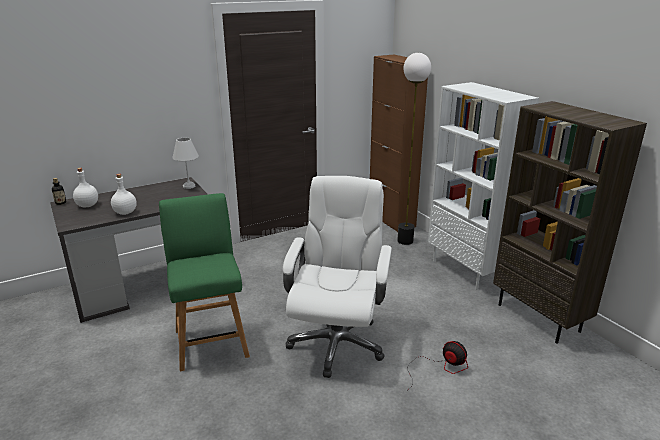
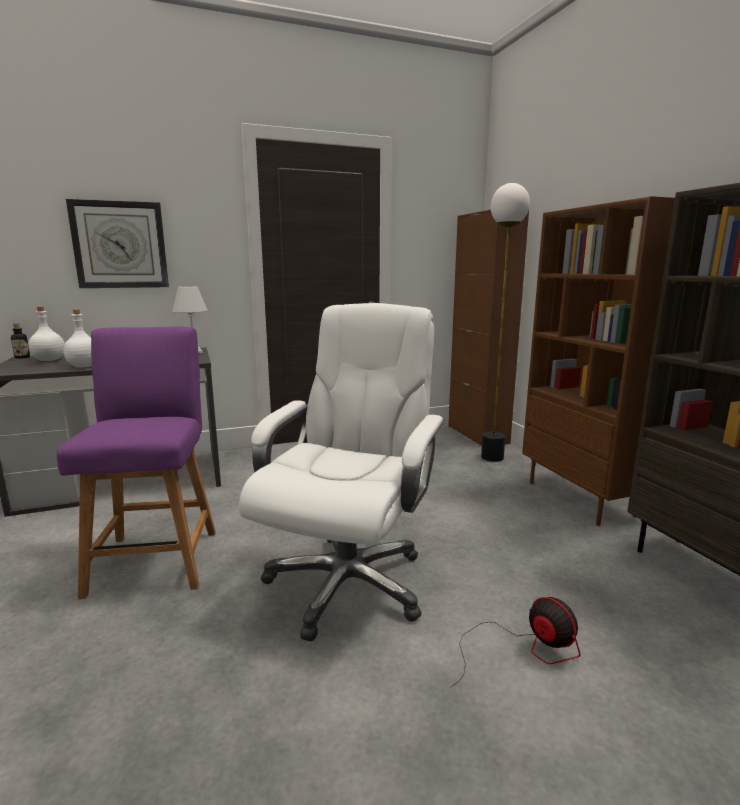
camera: 10 degrees right, 10 degrees down
green chair [159,193,250,371] -> purple chair [57,326,216,599]
white bookcase [428,82,539,290] -> brown bookcase [522,196,675,526]
none -> wall clock [66,199,169,288]

